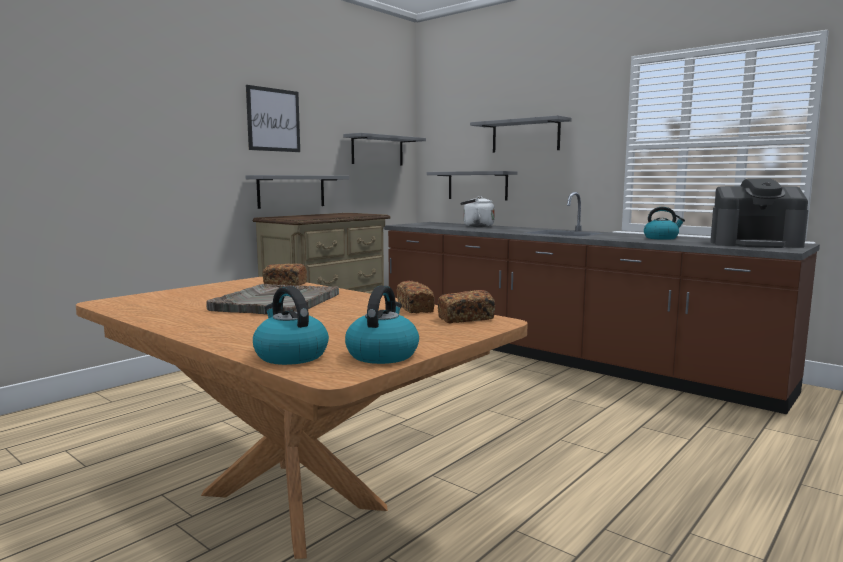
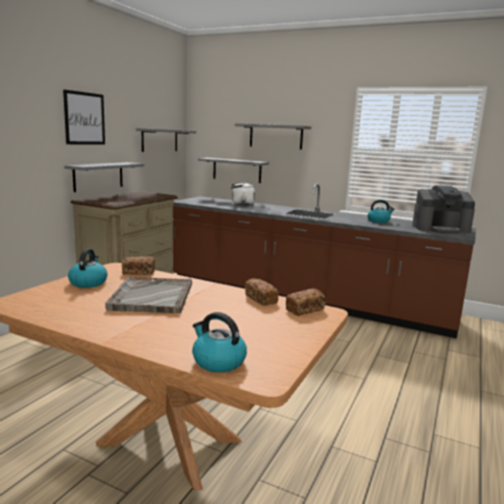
camera: 15 degrees left, 5 degrees up
kettle [345,286,419,364] -> kettle moved to [68,248,107,288]

